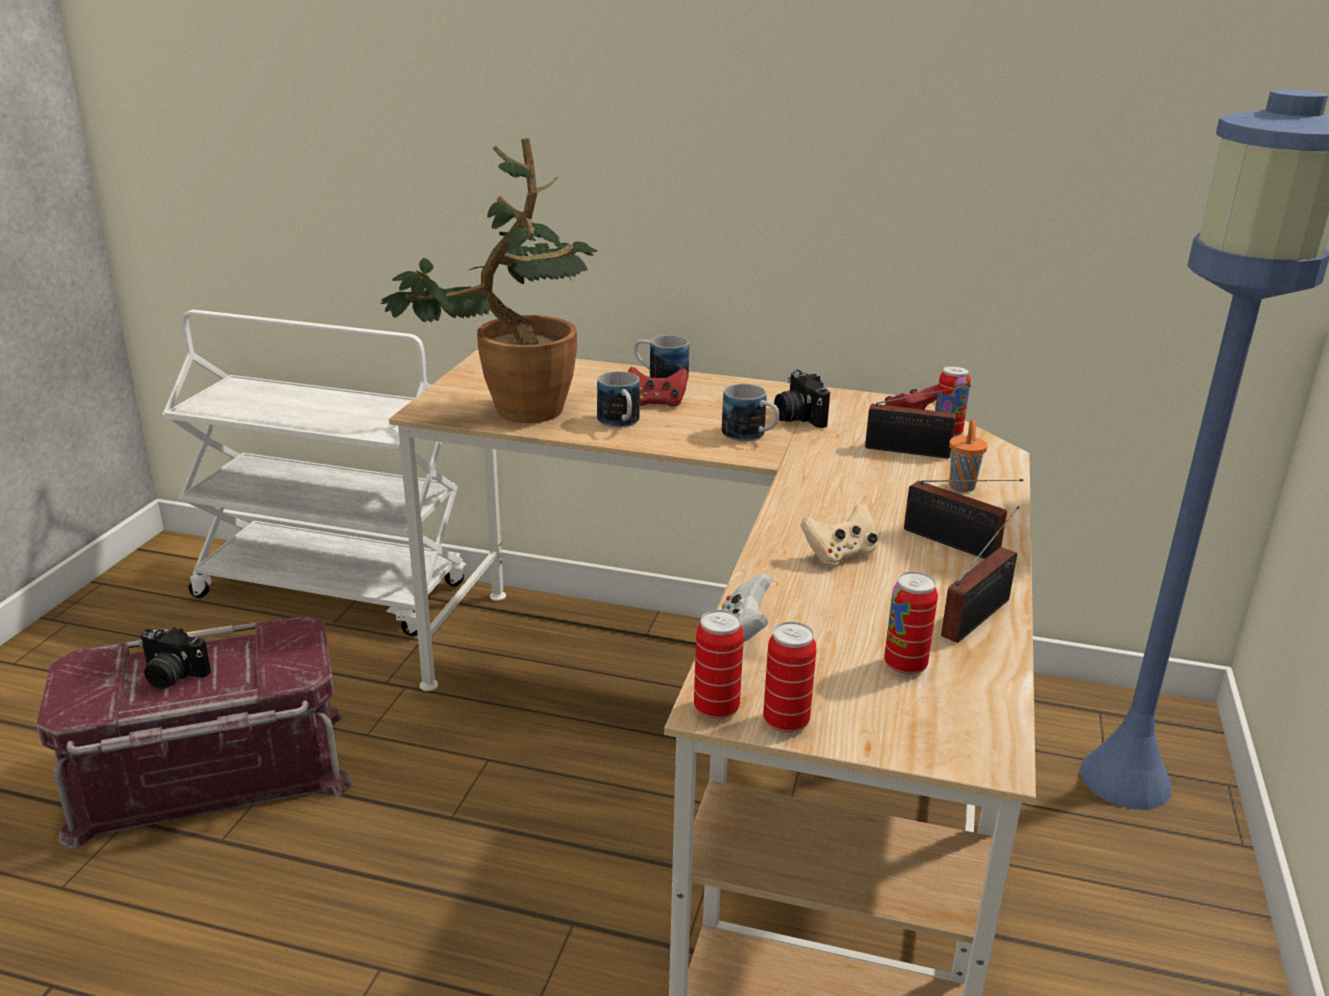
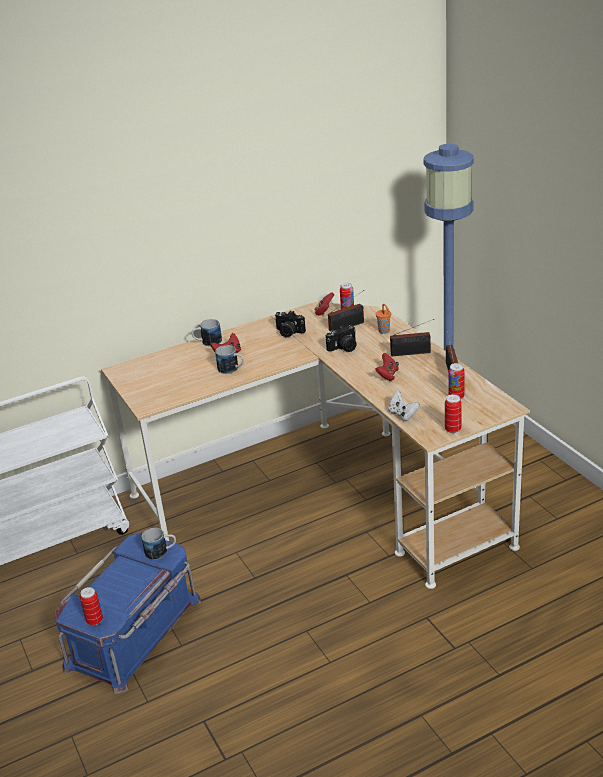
camera: 40 degrees left, 5 degrees up
red storage box [36,616,353,849] -> blue storage box [55,533,201,694]
camera [139,627,211,689] -> camera moved to [326,325,356,352]
potted plant [381,138,597,423] -> none
can [694,610,744,720] -> can moved to [80,587,103,625]
mug [722,384,779,441] -> mug moved to [142,528,176,560]
beige game controller [801,503,878,566] -> red game controller [375,353,399,381]

